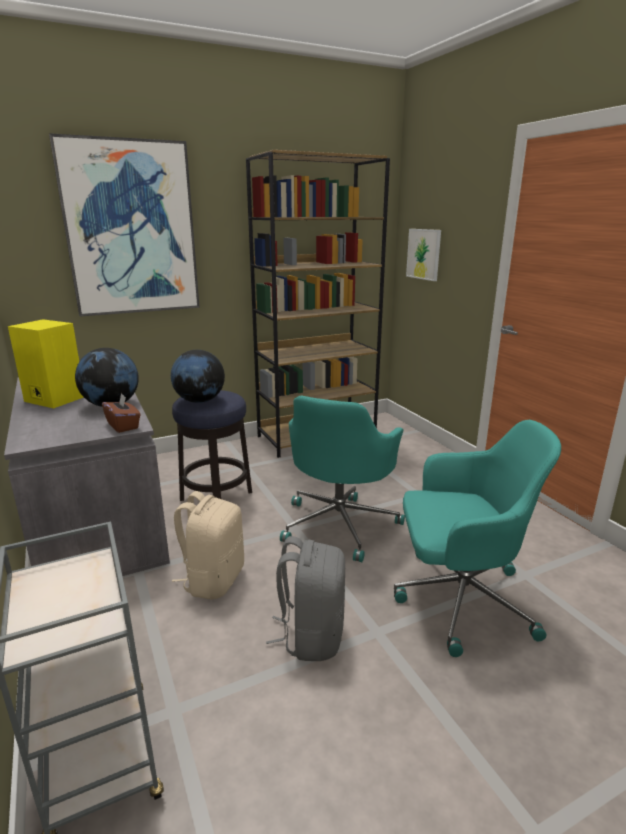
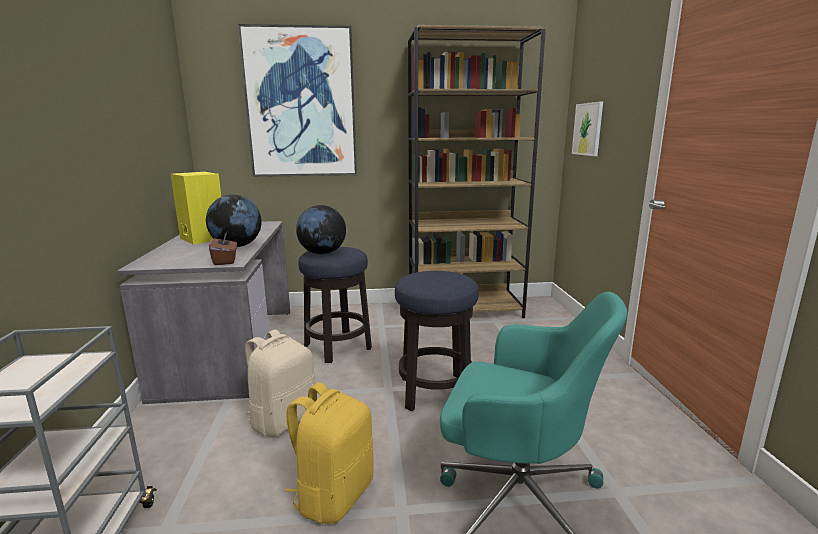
camera: 20 degrees right, 5 degrees down
grey backpack [266,536,345,661] -> yellow backpack [284,382,374,524]
turquoise office chair [280,396,405,562] -> stool [395,271,479,411]

